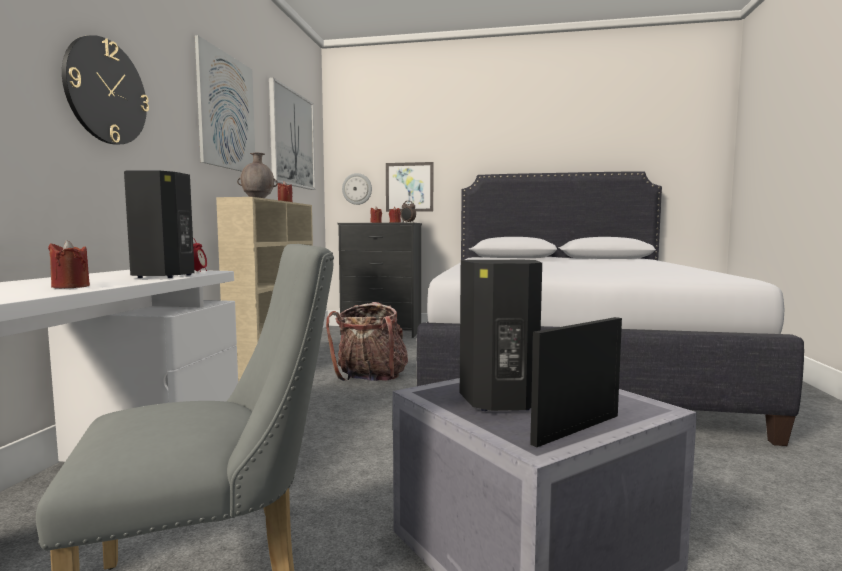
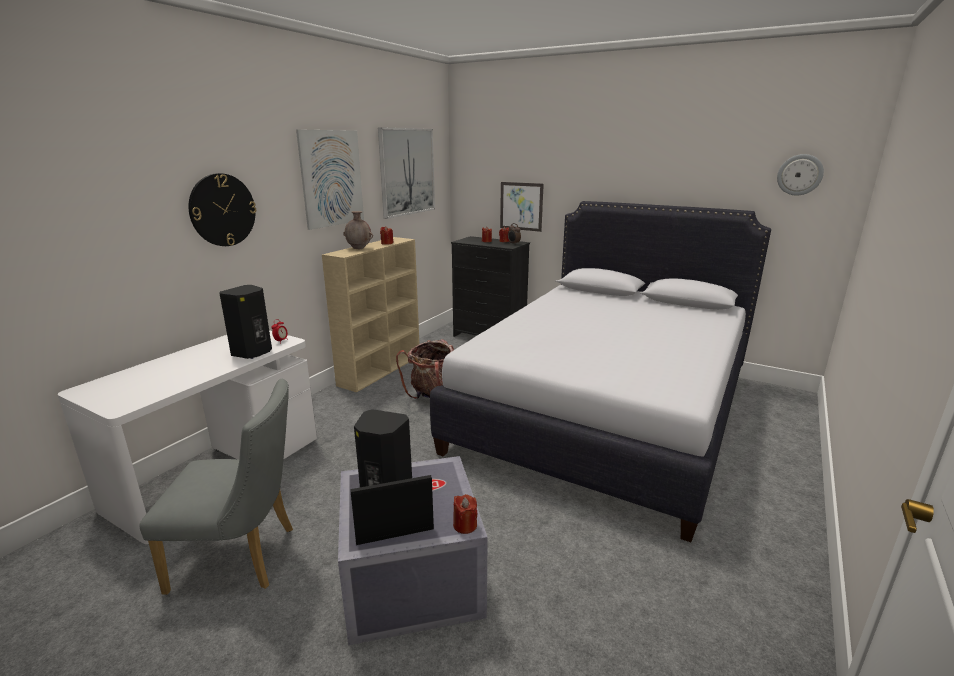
camera: 20 degrees right, 15 degrees up
red candle [48,240,90,288] -> red candle moved to [453,494,478,534]
wall clock [342,173,372,205] -> wall clock moved to [777,154,824,196]

